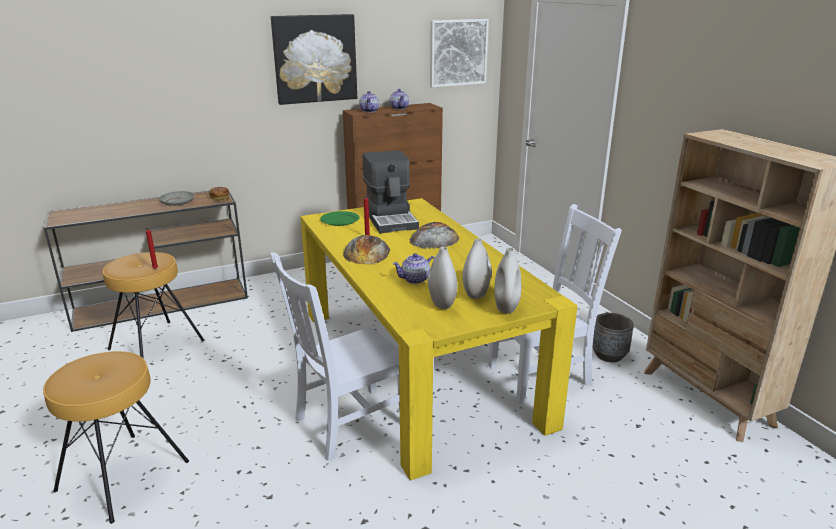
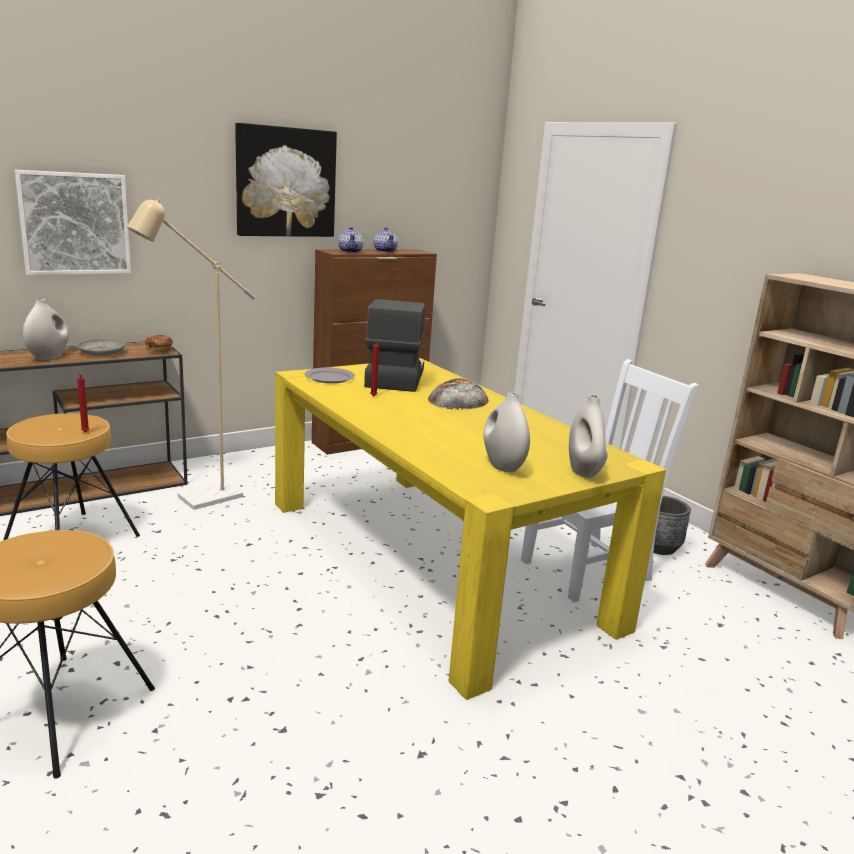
camera: 10 degrees left, 5 degrees down
white chair [270,252,400,461] -> none
green plate [320,211,360,226] -> grey plate [305,367,355,383]
bread [343,235,390,264] -> none
coffee machine [362,150,419,233] -> coffee machine turned 150 degrees counterclockwise [364,299,425,392]
teapot [392,253,435,284] -> none
picture [430,19,489,87] -> picture moved to [14,170,131,275]
white vase [462,238,492,299] -> white vase moved to [23,299,69,360]
none -> beige floor lamp [127,198,255,510]

